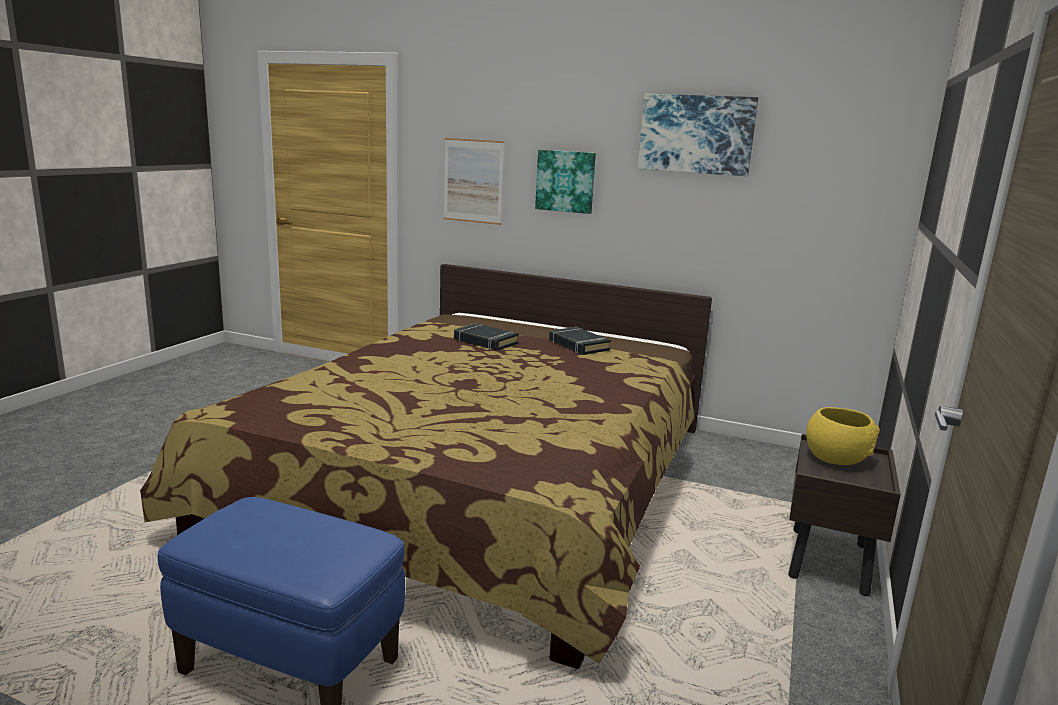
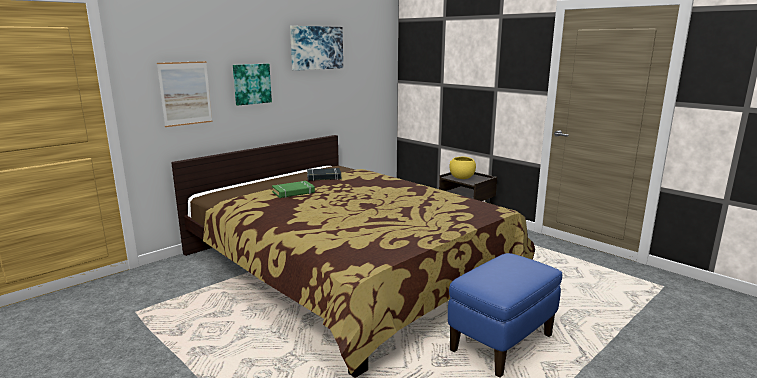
camera: 65 degrees left, 0 degrees up
black book [454,323,519,351] -> green book [272,181,315,198]

